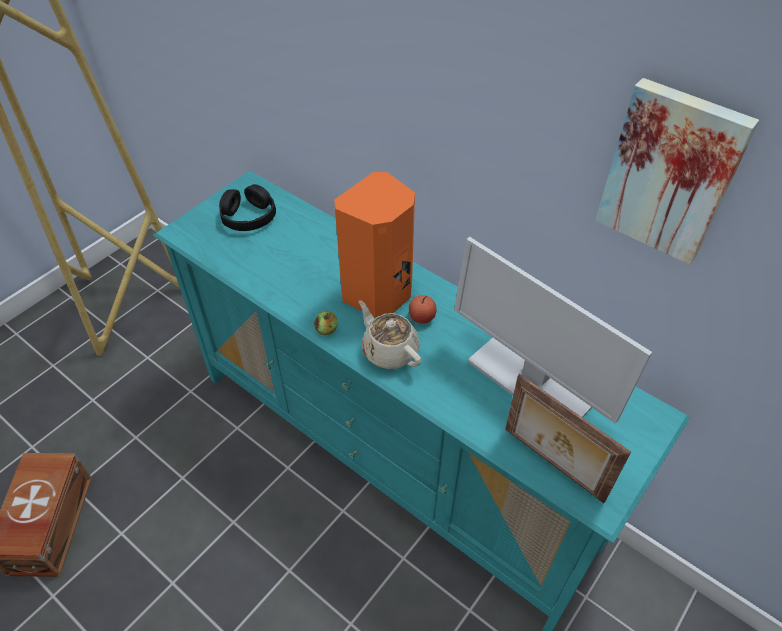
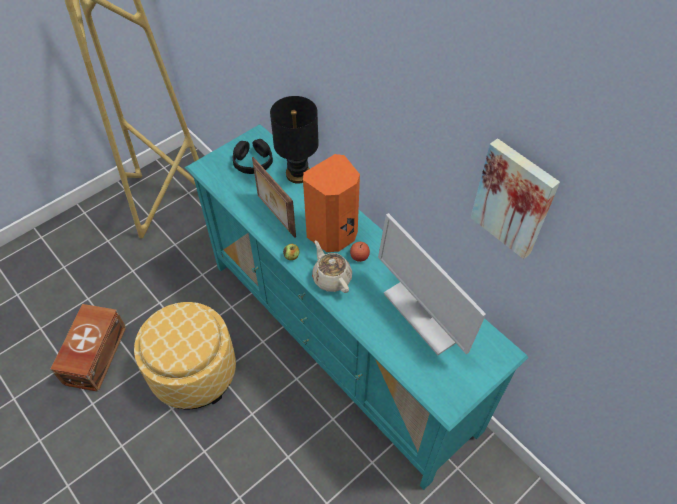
camera: 10 degrees right, 5 degrees up
picture frame [505,374,631,503] -> picture frame moved to [252,157,296,237]
none -> ottoman [134,302,236,409]
none -> black table lamp [270,96,319,184]

